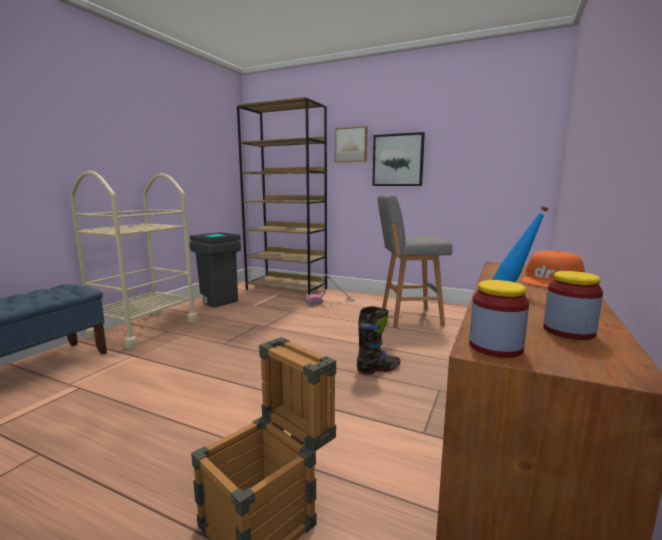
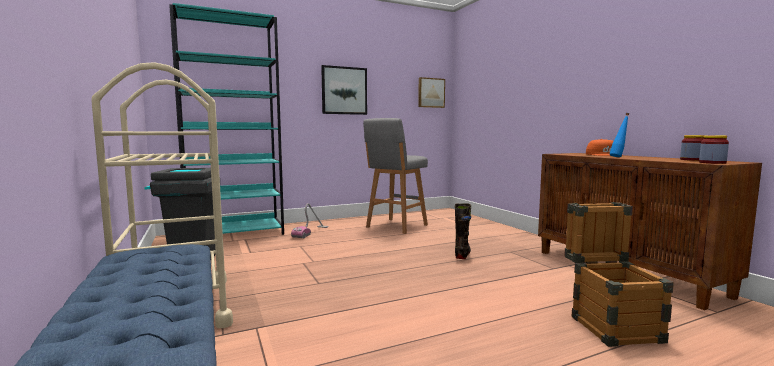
camera: 50 degrees left, 5 degrees down
brown bookcase [237,97,327,295] -> turquoise bookcase [169,3,284,235]
picture [335,126,367,163] -> picture moved to [418,77,445,108]

